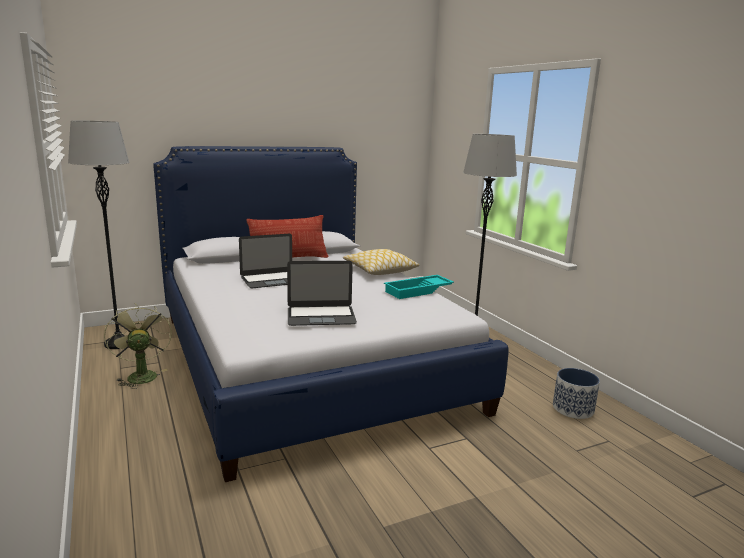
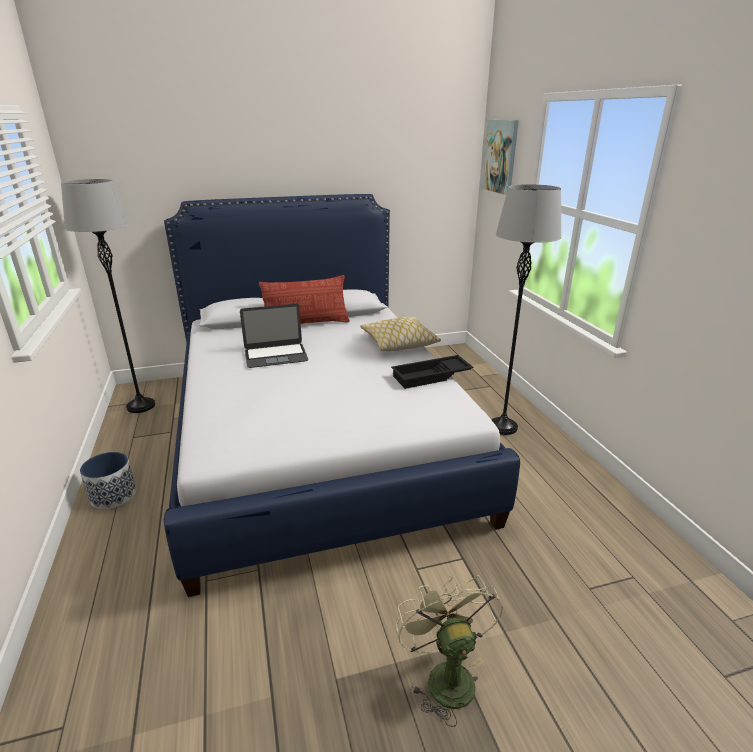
camera: 10 degrees right, 10 degrees up
green fan [104,303,172,389] -> green fan moved to [396,575,503,727]
laptop [287,261,357,326] -> none
turquoise tray [384,275,454,299] -> black tray [391,355,474,389]
planter [553,368,600,419] -> planter moved to [80,452,136,509]
none -> picture [482,120,519,195]

